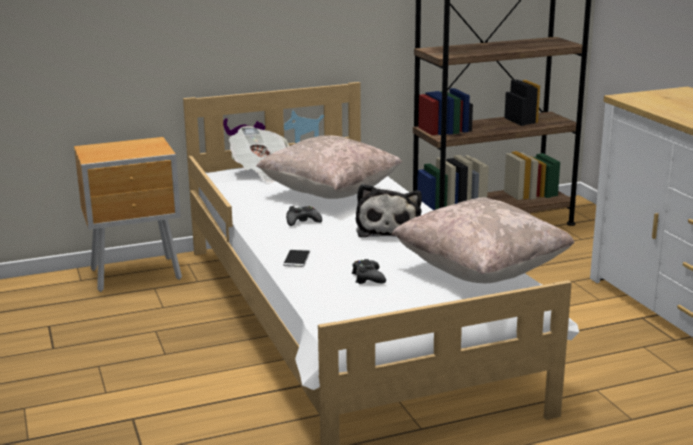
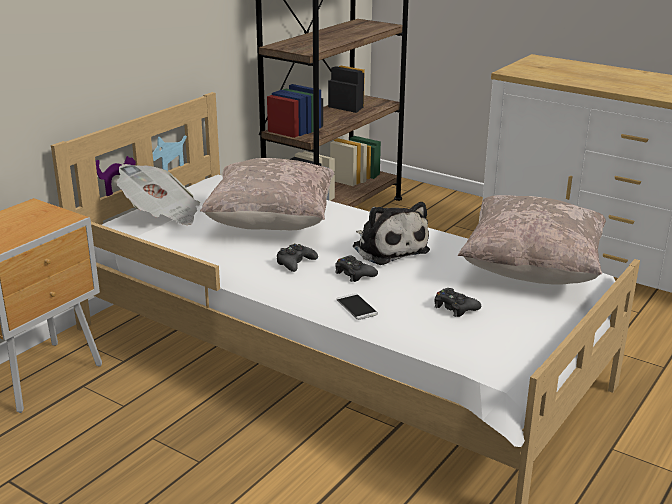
camera: 35 degrees left, 5 degrees up
none -> black game controller [335,255,378,282]

